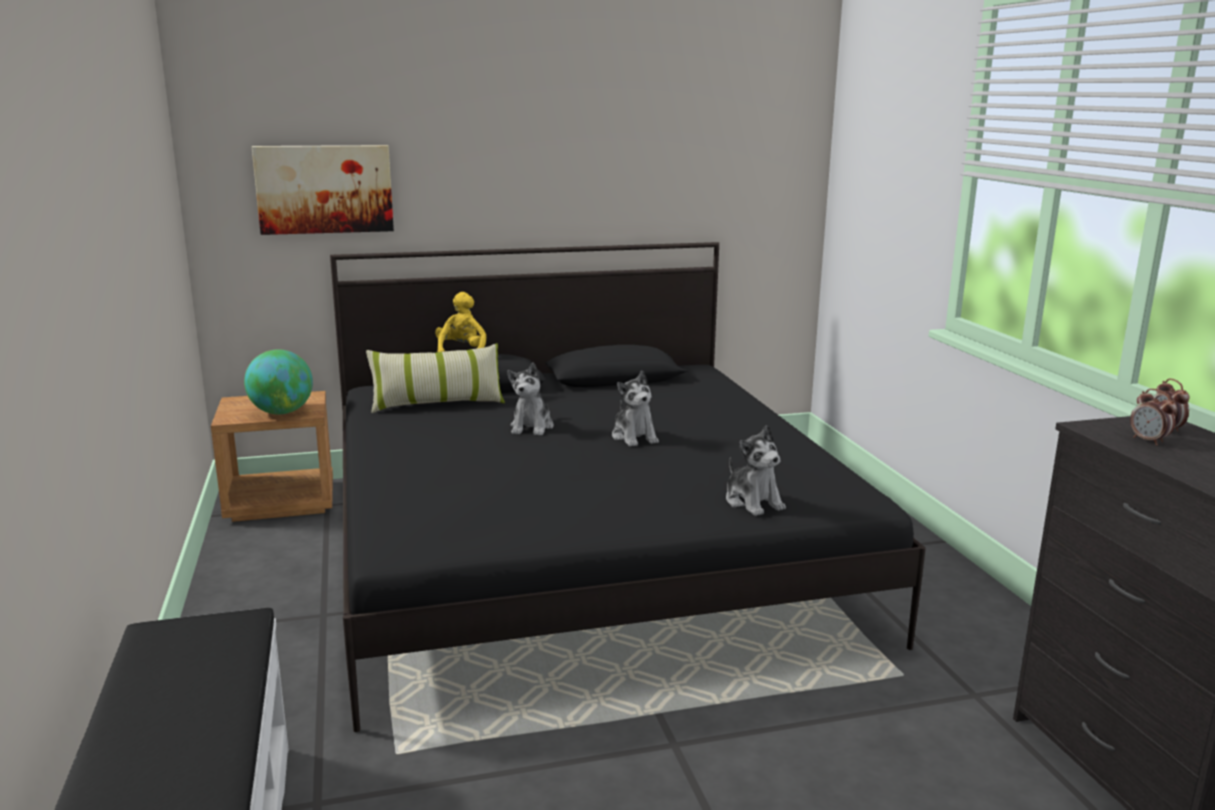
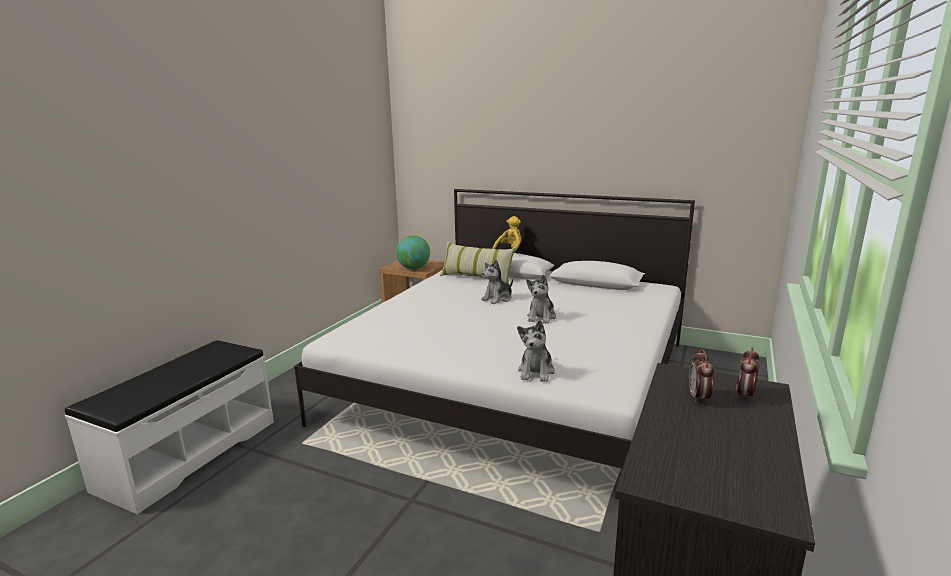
camera: 40 degrees right, 0 degrees up
picture [252,145,394,235] -> none
black bed [330,242,926,732] -> white bed [294,189,695,469]

